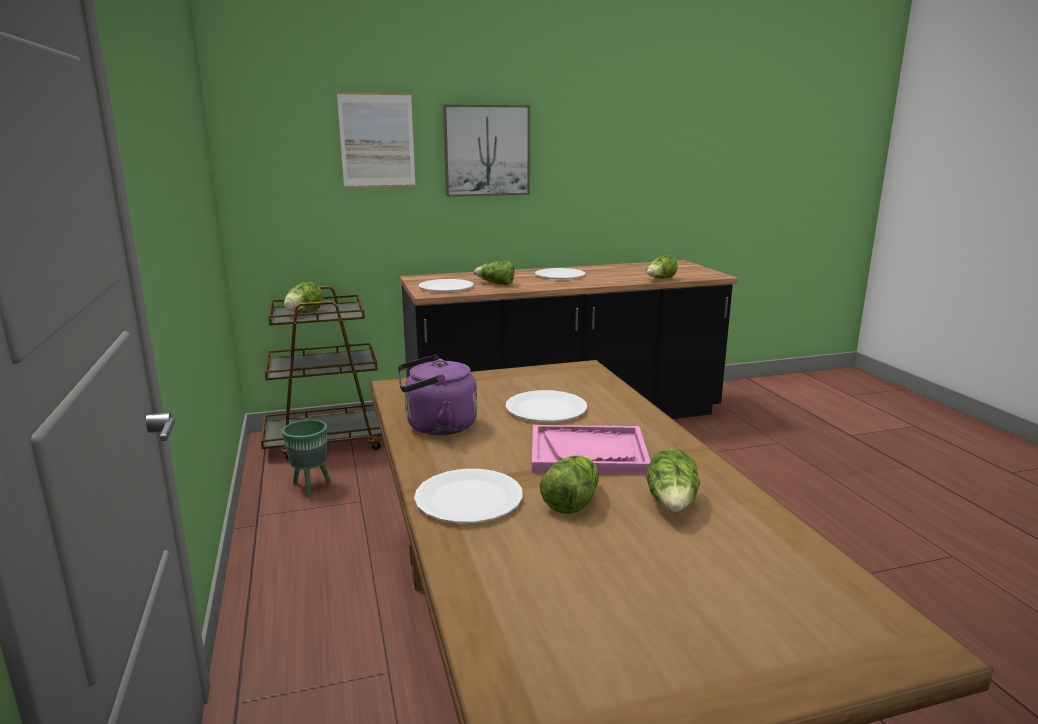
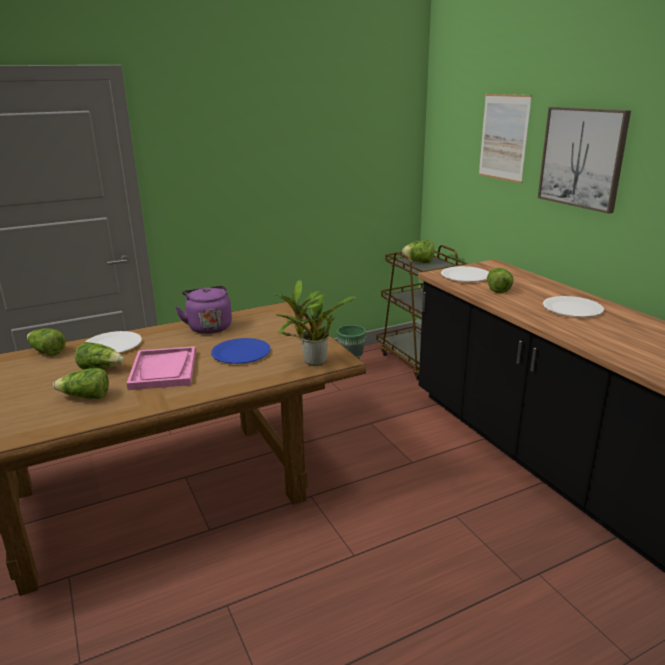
camera: 80 degrees right, 5 degrees up
white plate [506,390,587,422] -> blue plate [211,338,271,364]
lettuce [647,255,678,279] -> lettuce moved to [27,328,66,356]
none -> potted plant [273,280,356,366]

